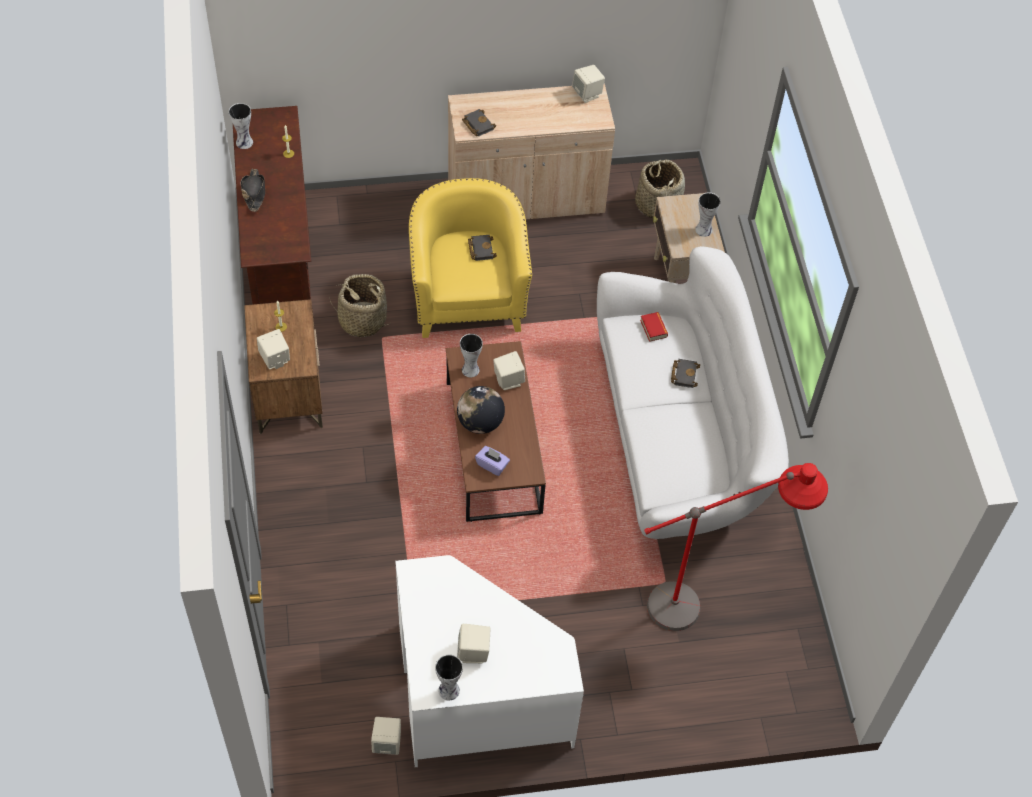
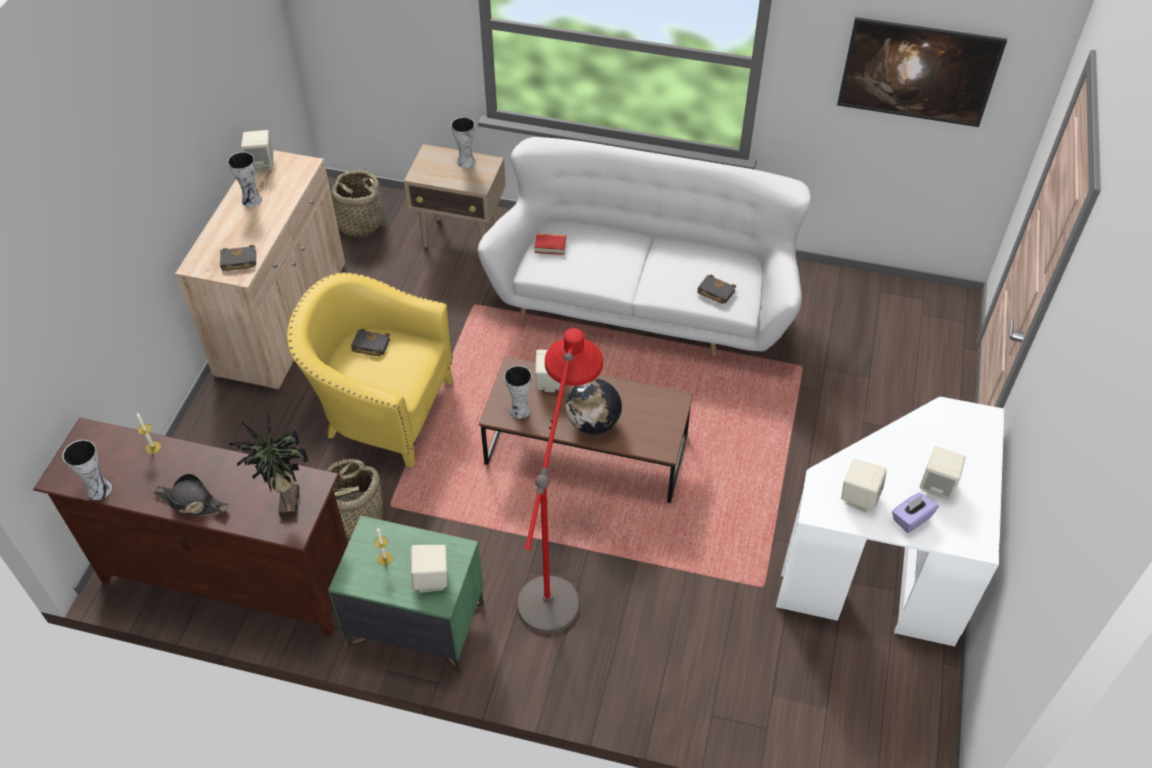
camera: 65 degrees left, 5 degrees down
brown nightstand [244,299,323,434] -> green nightstand [328,515,484,674]
beige speaker [371,717,401,755] -> beige speaker moved to [841,459,887,513]
vase [435,655,463,701] -> vase moved to [228,152,262,207]
purple tissue box [475,446,510,476] -> purple tissue box moved to [892,493,939,533]
red floor lamp [644,463,828,631] -> red floor lamp moved to [517,328,603,634]
black book [671,359,700,388] -> black book moved to [697,275,736,304]
none -> potted plant [228,413,308,517]
none -> picture [837,17,1007,127]

